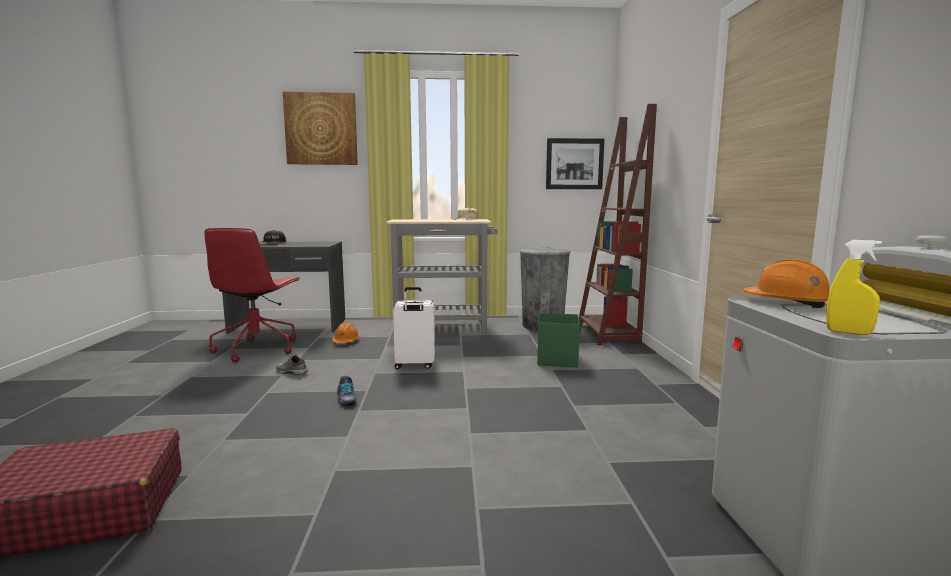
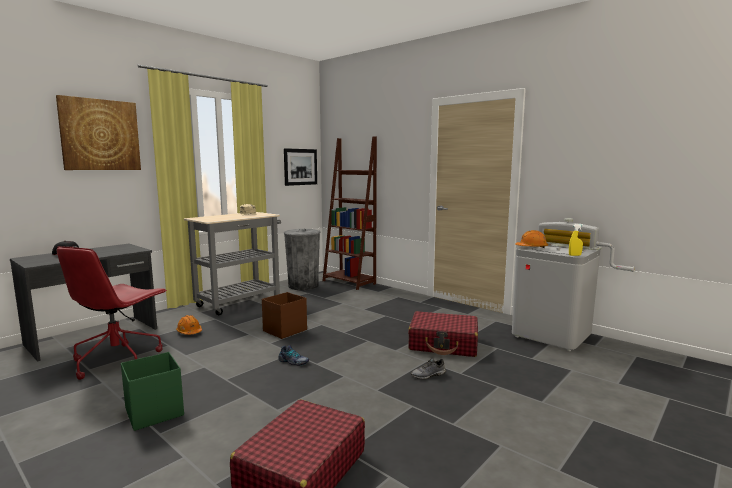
camera: 45 degrees left, 0 degrees up
red office chair [204,228,301,363] -> red office chair turned 60 degrees clockwise [57,246,167,380]
grey shoe [276,355,308,375] -> grey shoe moved to [411,358,446,379]
white suitcase [393,287,435,369] -> brown storage box [262,292,307,339]
green storage box [537,313,581,367] -> green storage box moved to [121,352,184,431]
none -> red suitcase [408,311,478,357]

